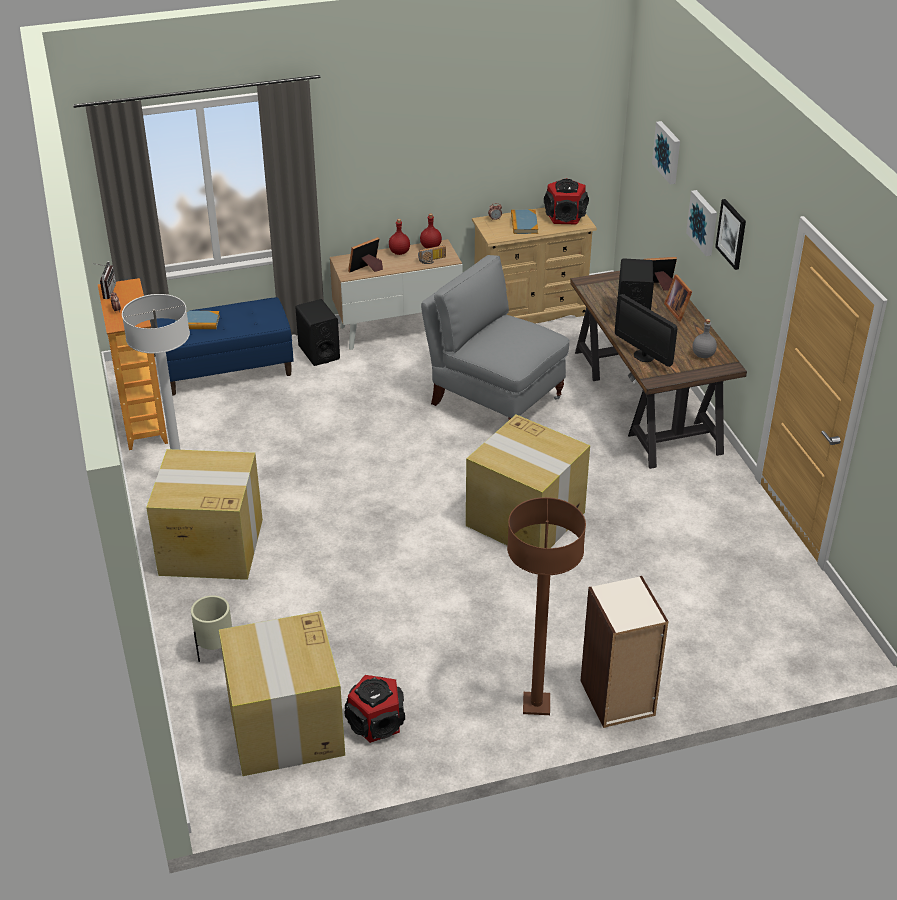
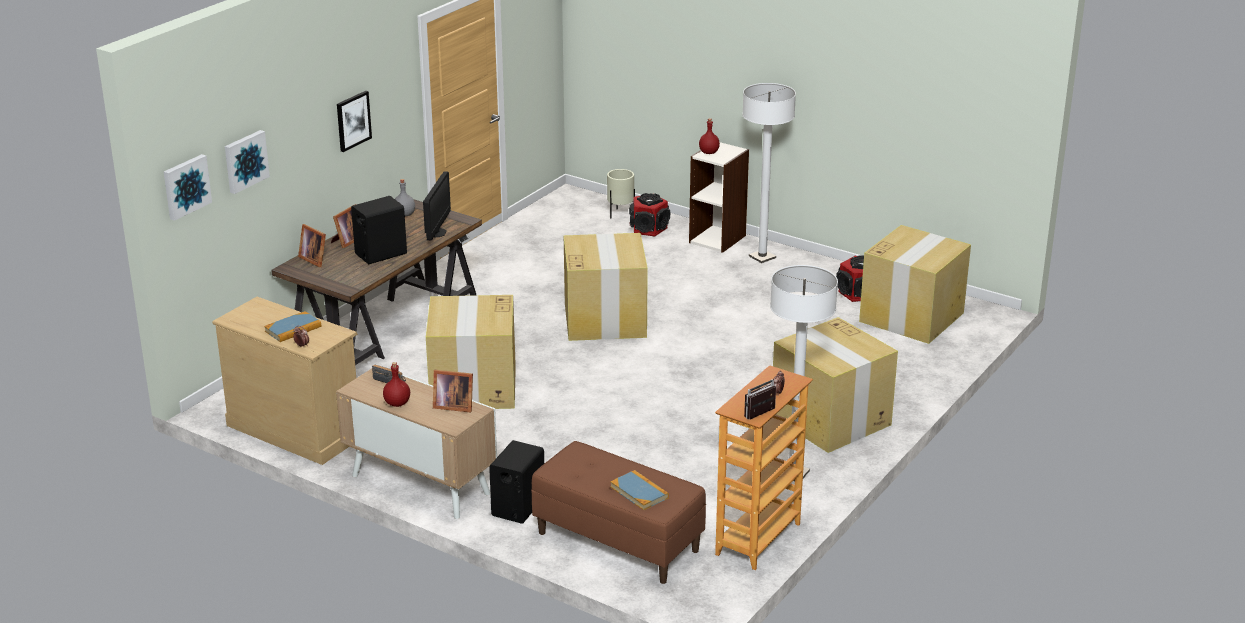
camera: 130 degrees left, 10 degrees down
blue bench [154,297,294,395] -> brown bench [531,441,706,584]
beige planter [191,595,232,662] -> beige planter moved to [607,169,635,218]
red bottle [420,213,442,248] -> red bottle moved to [699,118,720,154]
grey chair [421,255,570,420] -> cardboard box [426,295,516,409]
brown floor lamp [507,497,586,715] -> white floor lamp [742,83,796,263]
speaker [544,178,589,224] -> speaker moved to [629,193,671,236]
picture [686,190,717,256] -> picture moved to [164,154,212,221]

